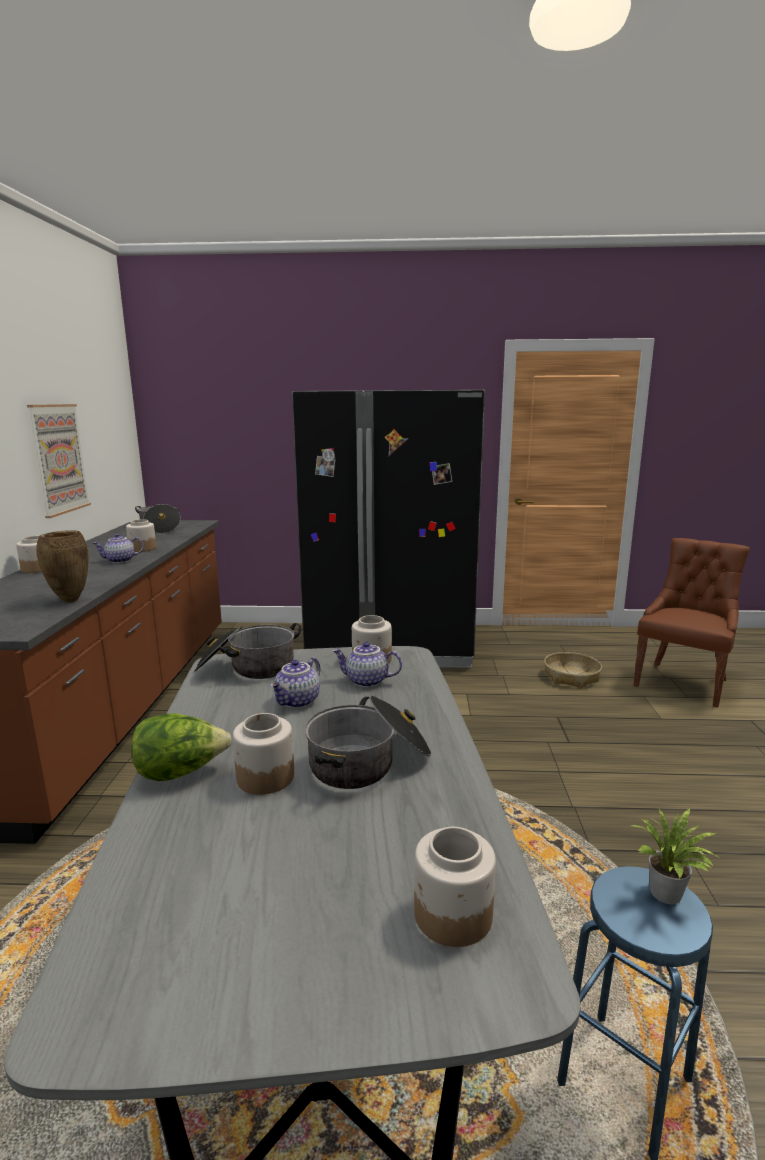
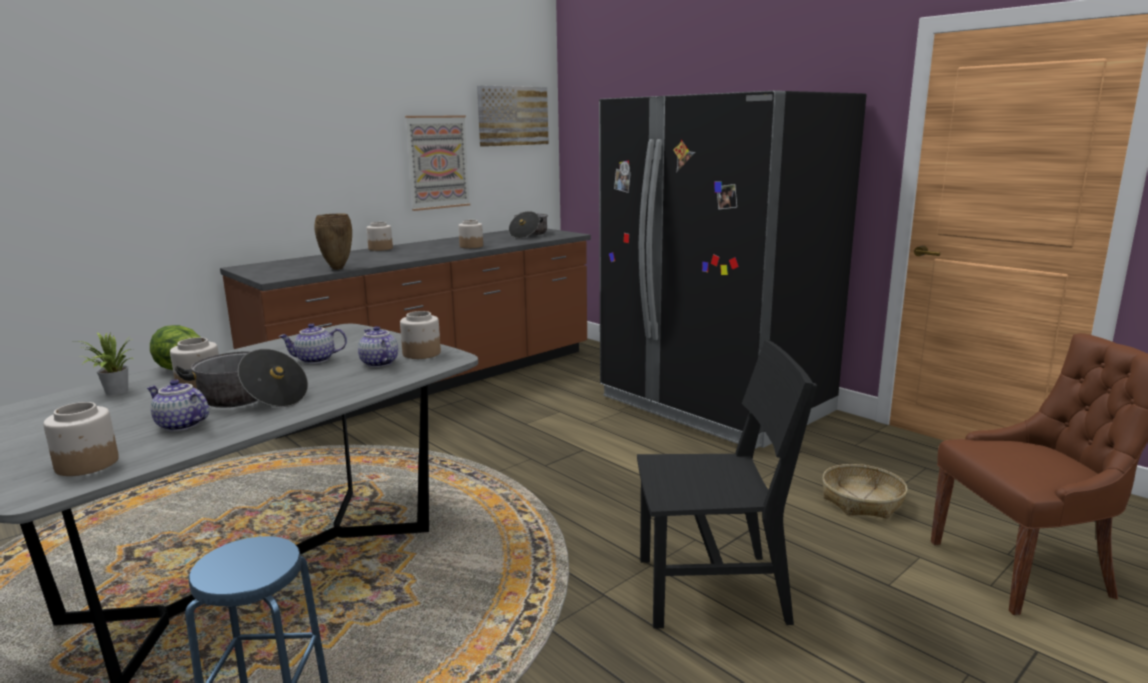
camera: 45 degrees right, 0 degrees up
teapot [93,534,144,563] -> teapot moved to [147,379,209,431]
cooking pot [194,623,301,679] -> none
potted plant [631,808,723,904] -> potted plant moved to [80,332,133,395]
none -> picture [477,85,549,147]
none -> black chair [637,340,817,628]

